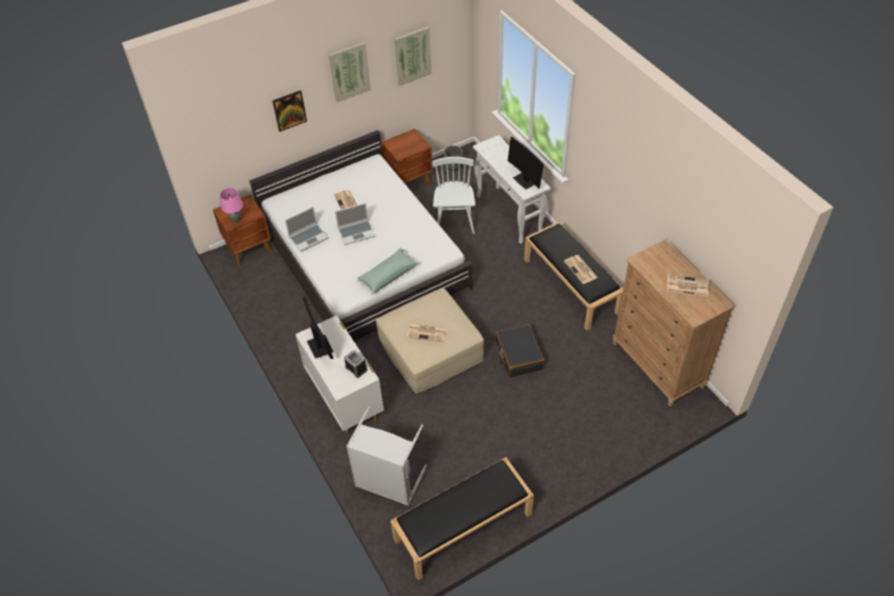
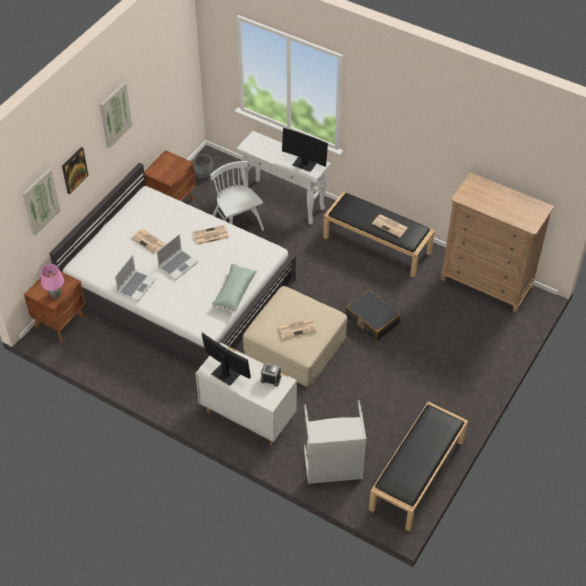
camera: 30 degrees left, 0 degrees up
picture [394,26,432,86] -> picture moved to [22,168,61,236]
newspaper [667,274,709,296] -> newspaper moved to [193,225,229,245]

